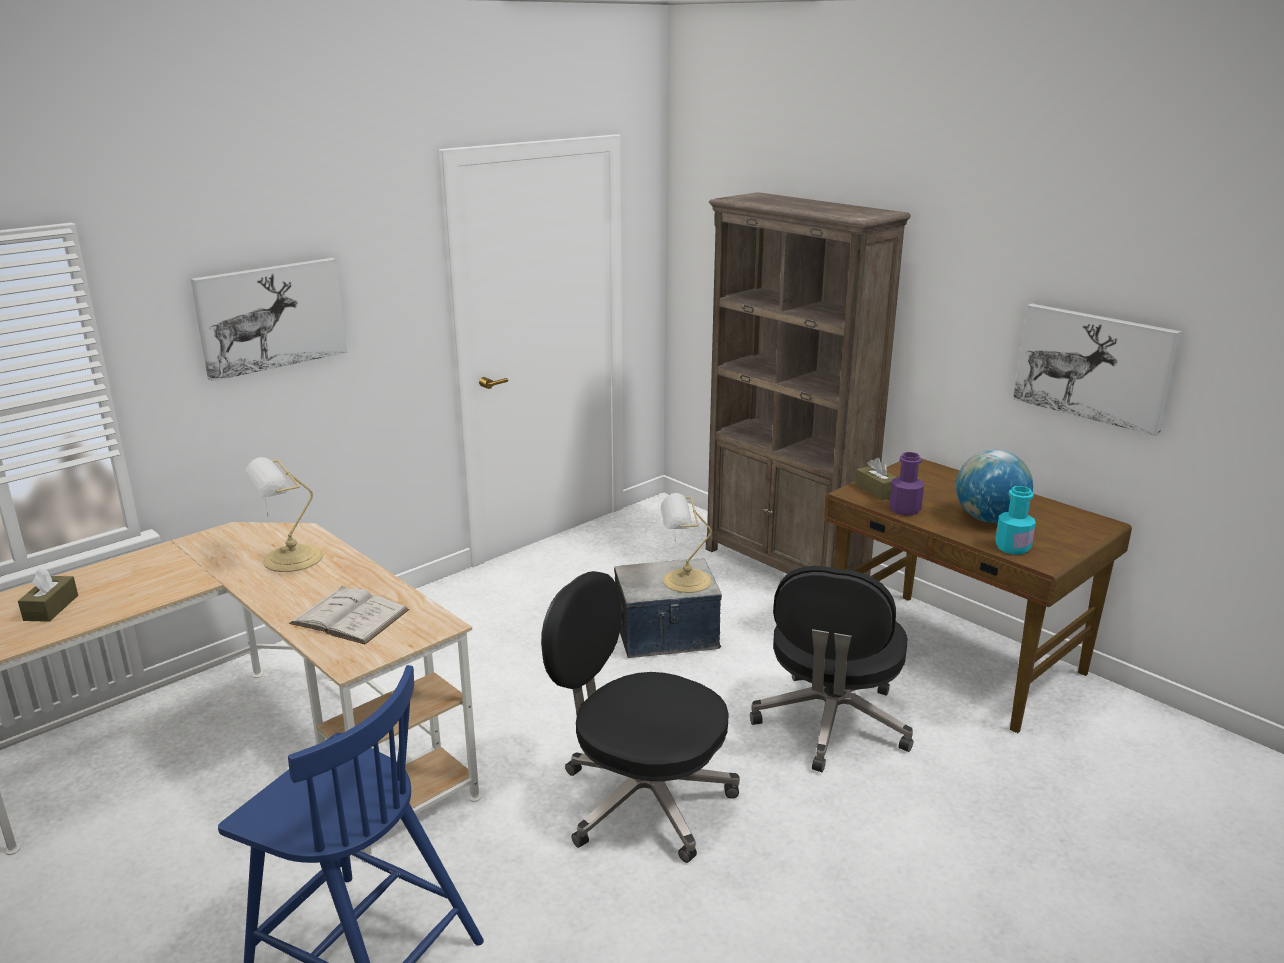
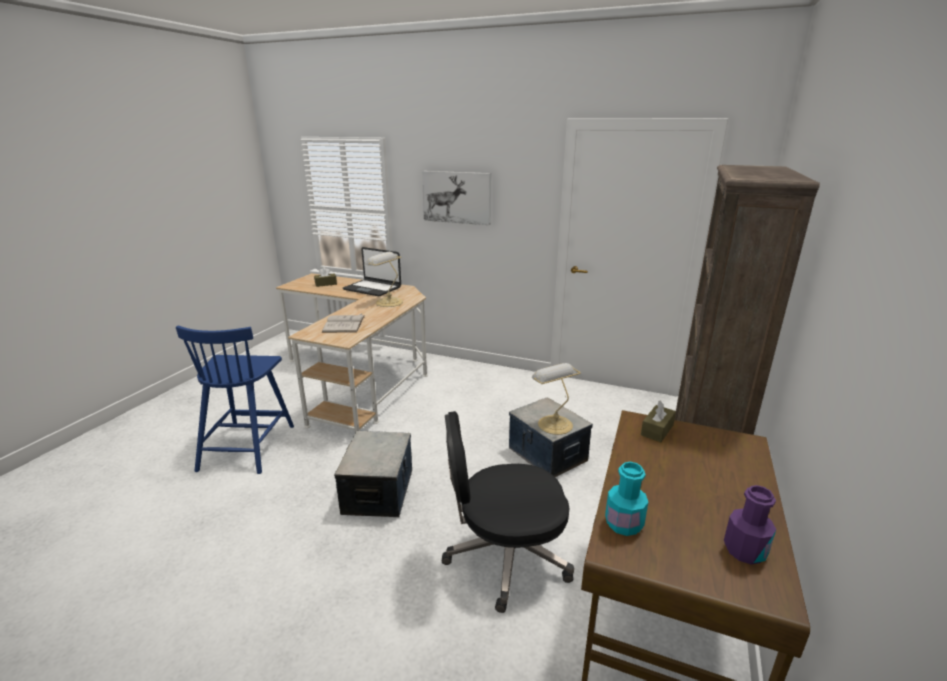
camera: 65 degrees right, 0 degrees up
black office chair [541,571,740,863] -> storage box [334,431,412,517]
purple bottle [889,452,924,516] -> purple bottle moved to [724,485,776,564]
globe [956,450,1033,523] -> none
picture [1013,304,1182,436] -> none
none -> laptop [343,247,401,296]

